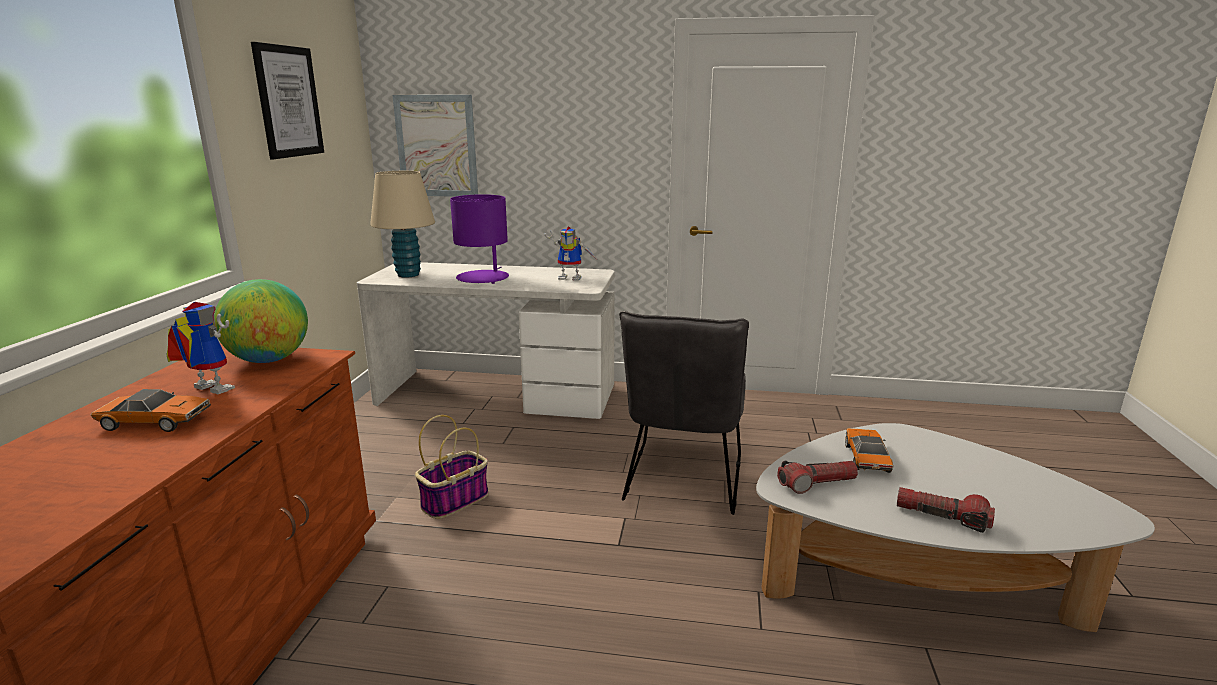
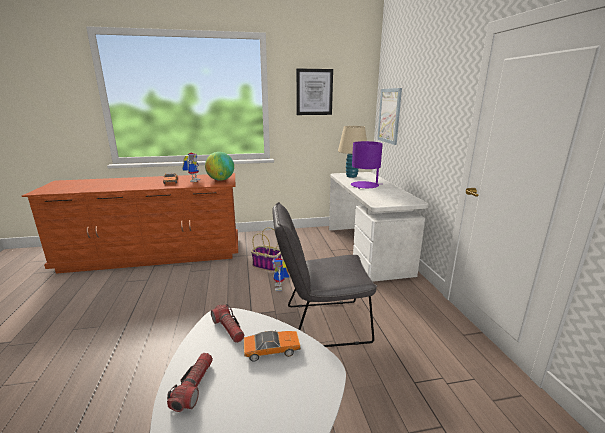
camera: 70 degrees right, 0 degrees up
toy robot [545,226,595,281] -> toy robot moved to [272,256,289,291]

